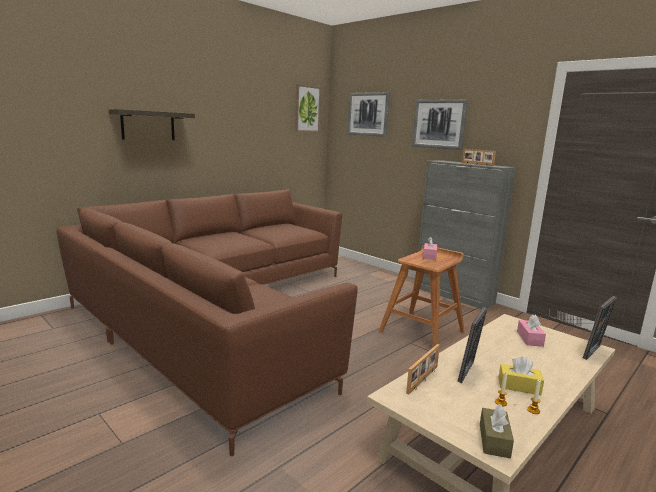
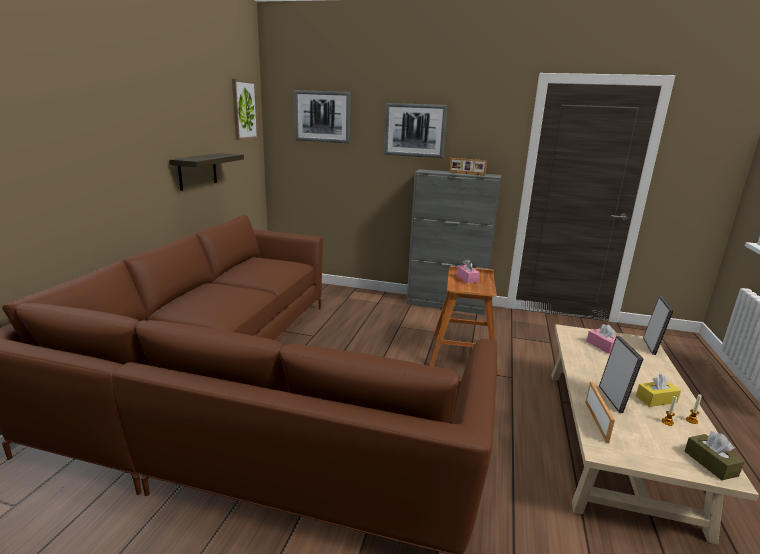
camera: 30 degrees left, 5 degrees up
shelf [109,109,195,140] -> shelf moved to [169,153,244,191]

